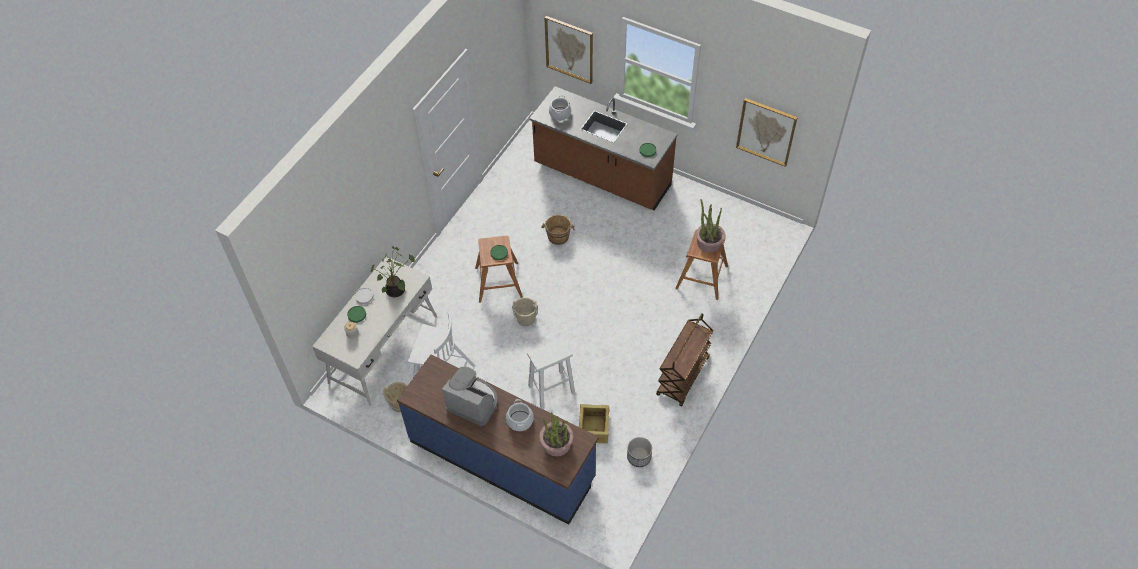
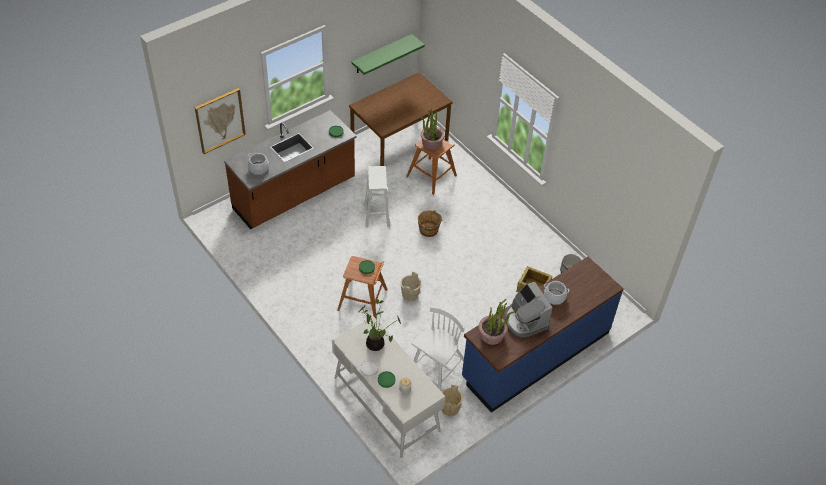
camera: 70 degrees left, 5 degrees down
coffee machine [442,366,498,426] -> coffee machine turned 75 degrees counterclockwise [505,282,552,337]
white stool [527,338,575,409] -> white stool moved to [365,166,390,228]
potted plant [539,412,573,457] -> potted plant moved to [479,299,515,345]
brown bucket [541,215,575,245] -> brown bucket moved to [418,210,442,237]
brown cart [656,313,713,407] -> none
picture [736,98,798,167] -> green shelf [351,34,425,75]
none -> brown dining table [349,72,452,166]

